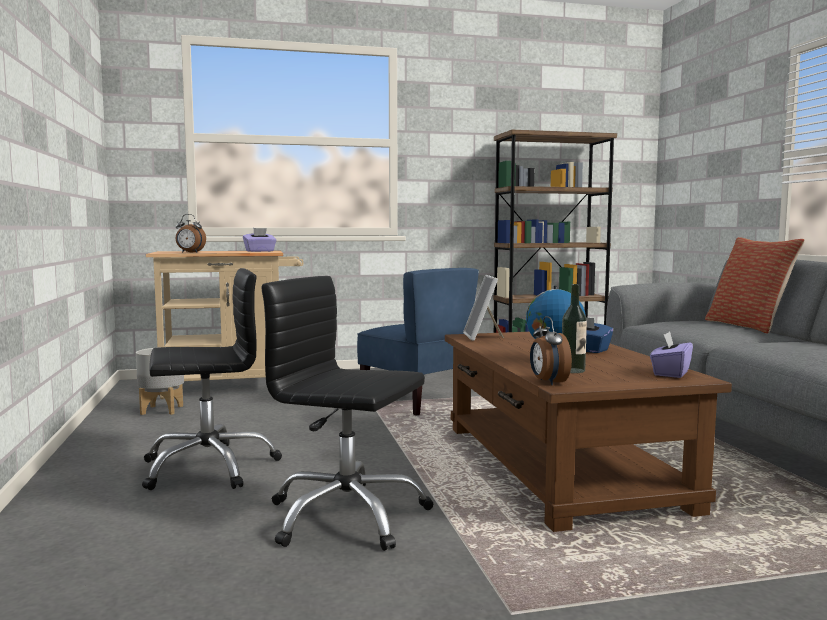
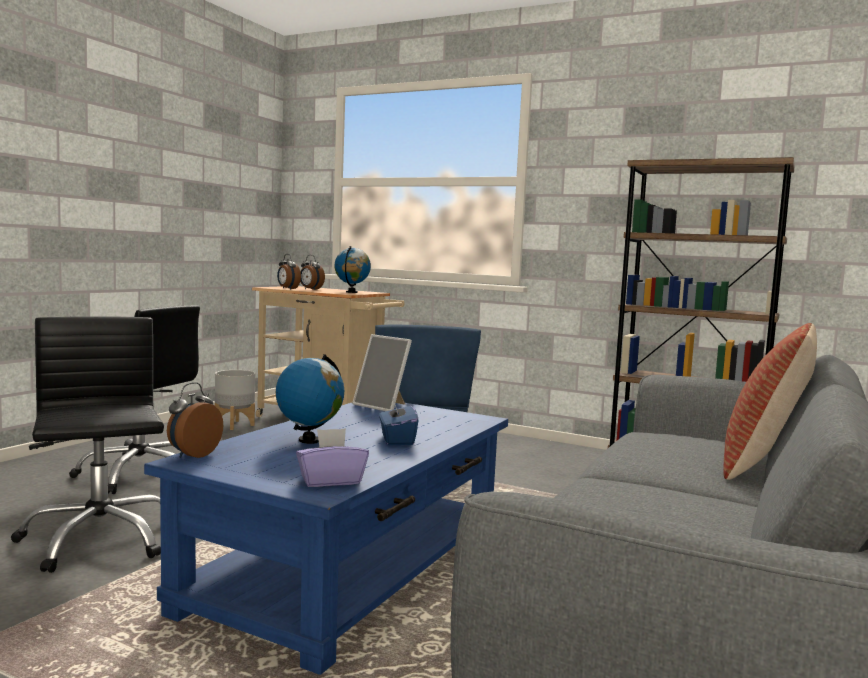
camera: 40 degrees right, 0 degrees up
purple tissue box [243,228,277,252] -> globe [335,246,371,293]
brown coffee table [445,332,732,532] -> blue coffee table [144,403,508,675]
picture frame [463,275,504,341] -> picture frame turned 90 degrees counterclockwise [352,334,412,411]
bottle [562,284,587,373] -> none
none -> alarm clock [300,255,325,290]

